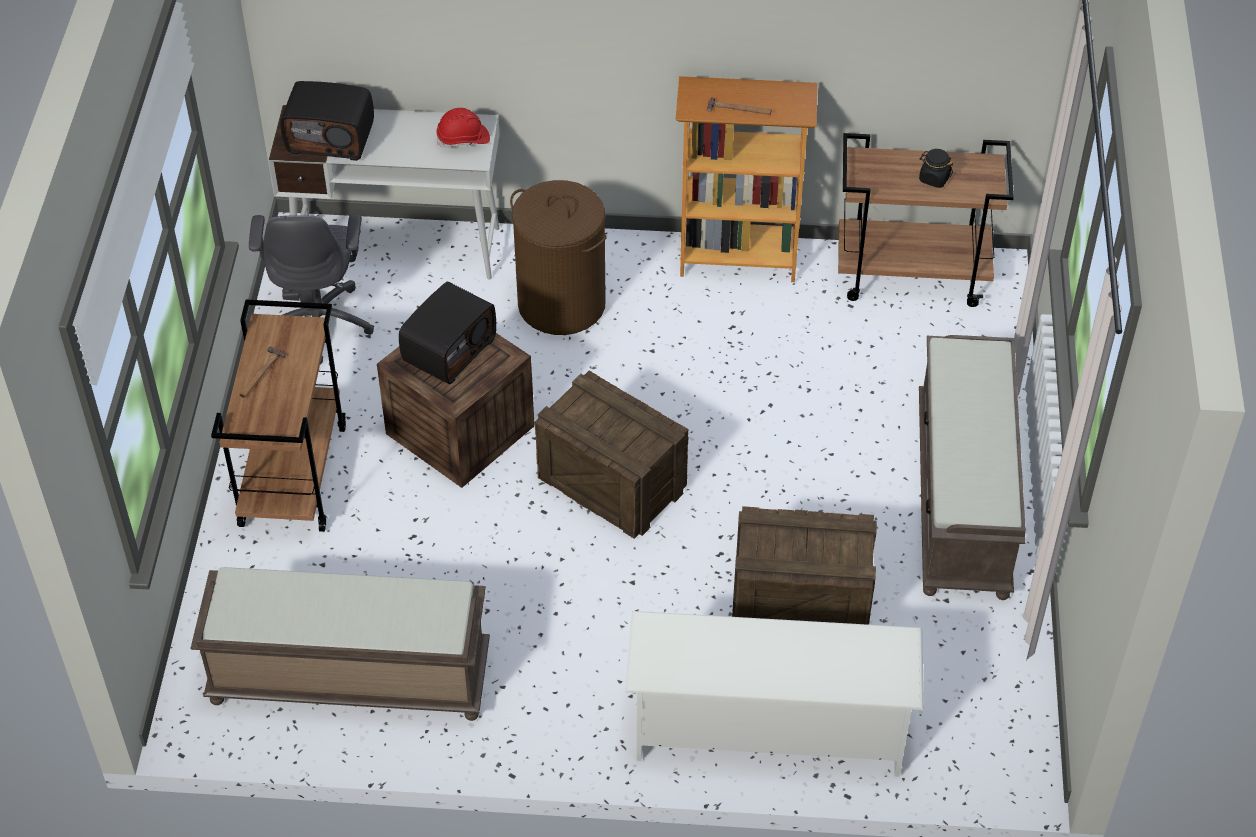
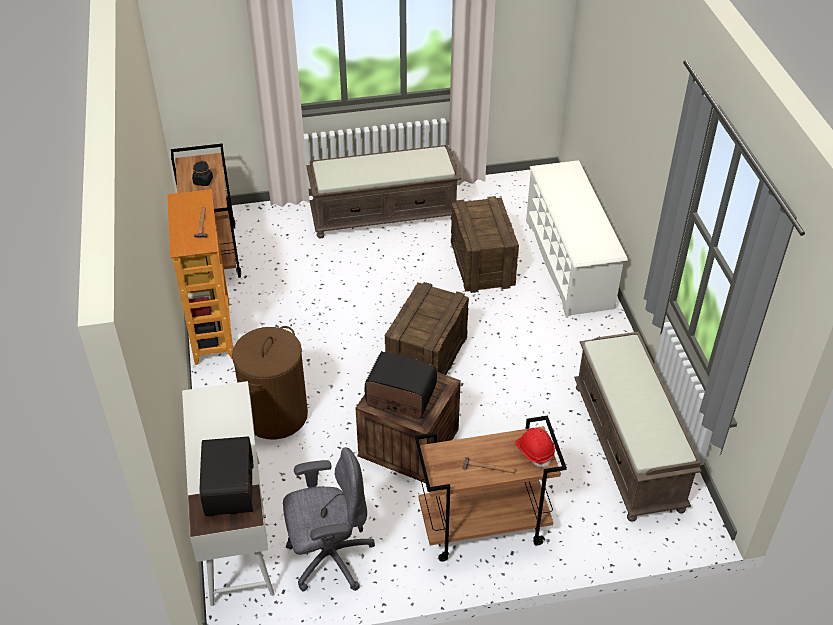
camera: 105 degrees left, 5 degrees down
red hard hat [436,108,490,148] -> red hard hat moved to [515,428,555,467]

